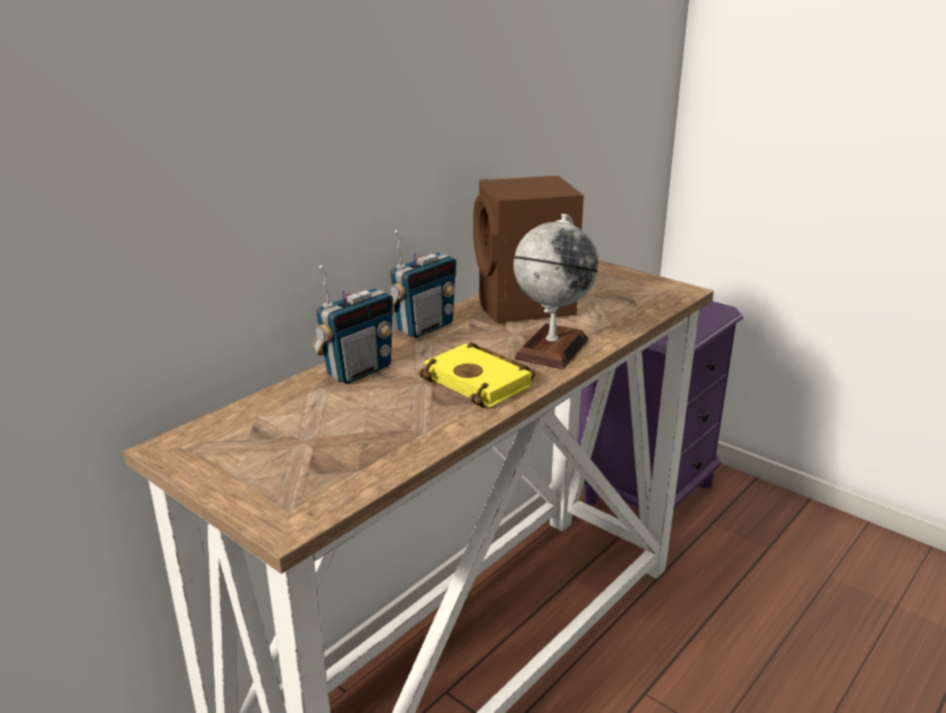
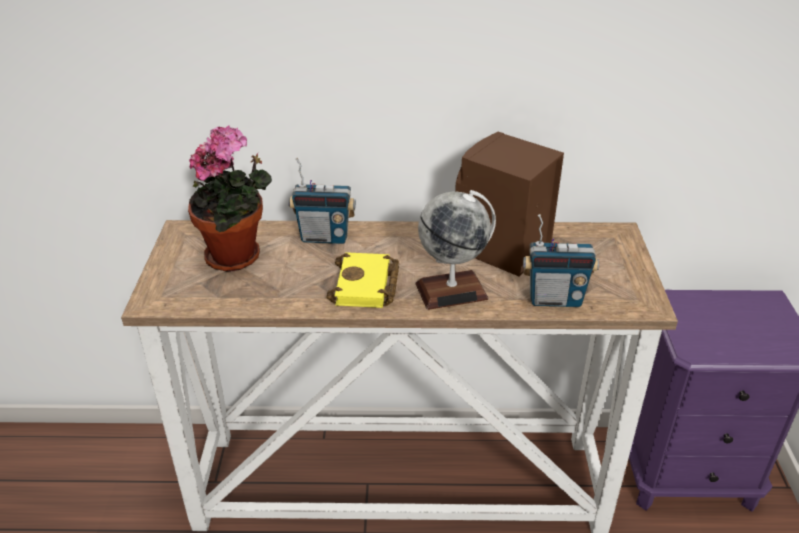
camera: 50 degrees right, 10 degrees up
radio [390,230,456,338] -> radio moved to [523,214,599,307]
none -> potted plant [188,125,272,272]

